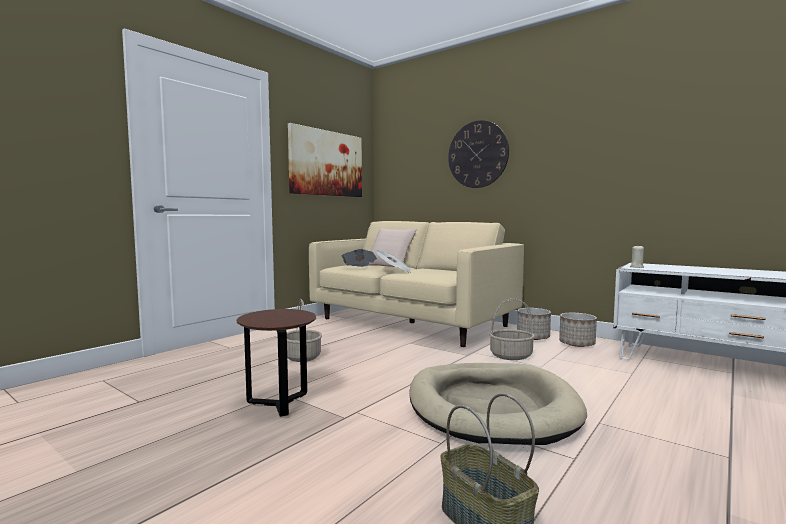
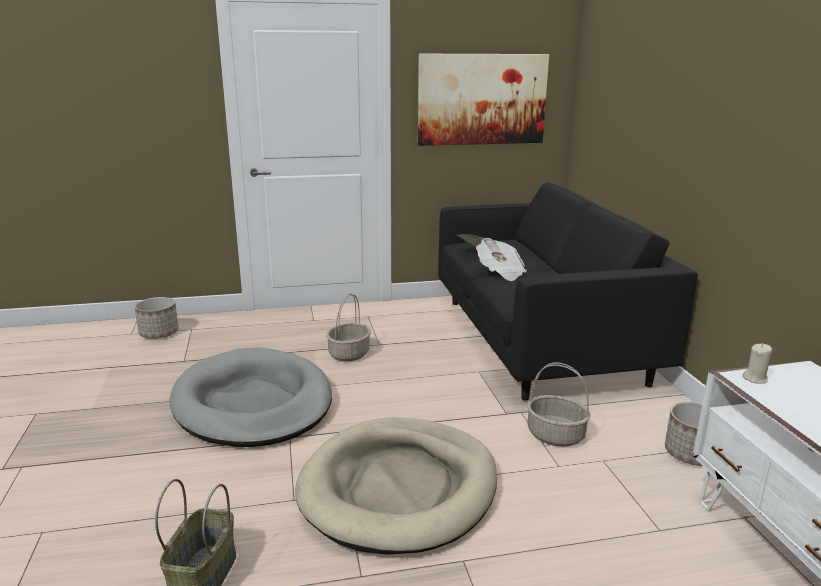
camera: 40 degrees right, 15 degrees up
brown side table [237,309,316,417] -> grey dog bed [169,347,332,447]
beige sofa [309,221,524,347] -> black sofa [438,182,698,401]
beige pillow [368,228,417,268] -> none
wall clock [448,120,509,188] -> none
planter [517,308,551,340] -> planter moved to [135,297,179,339]

